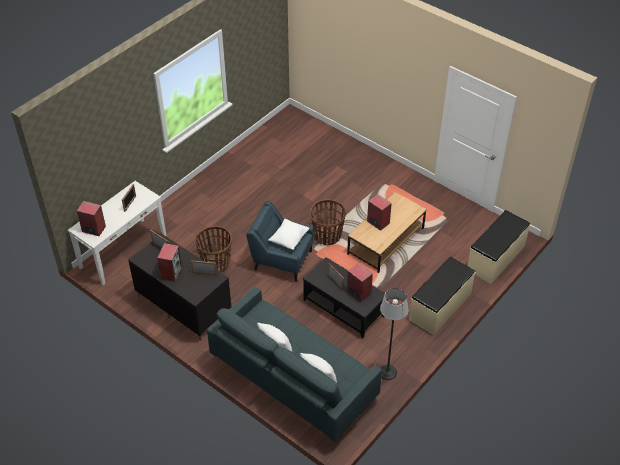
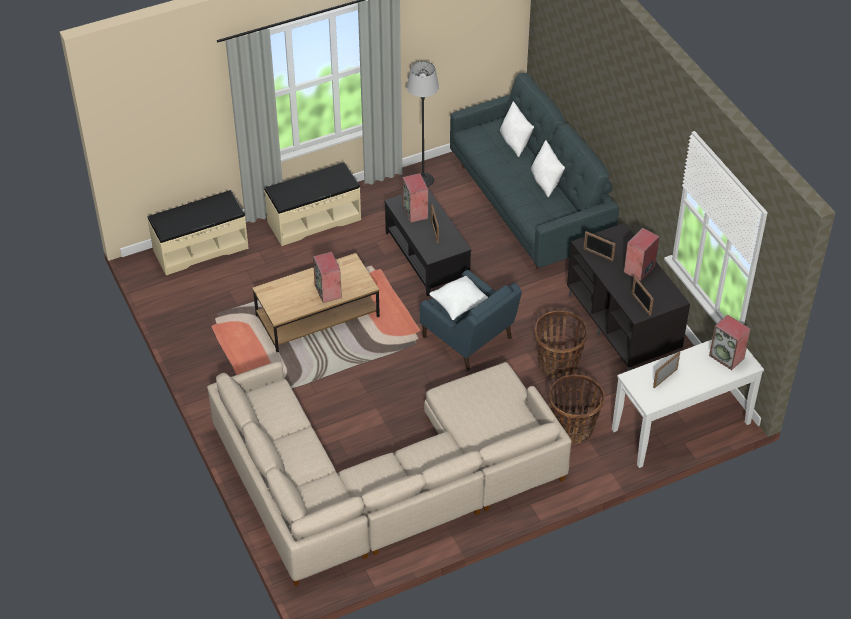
camera: 155 degrees left, 0 degrees up
basket [310,200,346,245] -> basket moved to [549,374,605,444]
none -> beige sofa [207,361,571,586]

